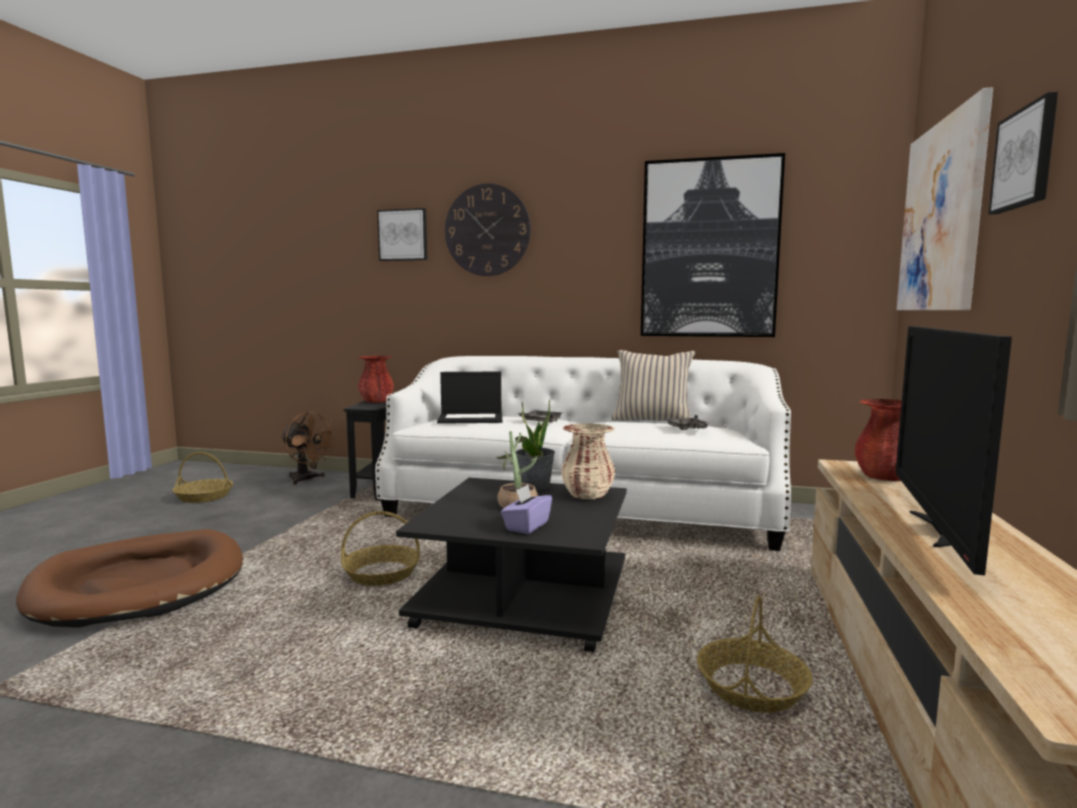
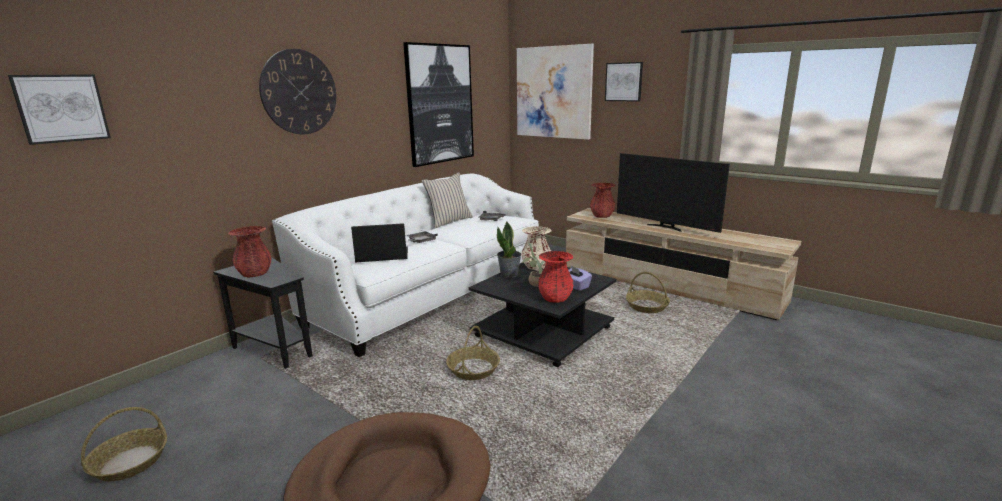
camera: 65 degrees left, 10 degrees up
brown fan [280,411,337,485] -> none
picture [377,208,427,261] -> picture moved to [8,74,111,145]
laptop [437,372,502,424] -> laptop turned 120 degrees counterclockwise [351,223,408,262]
none -> red vase [538,251,573,303]

